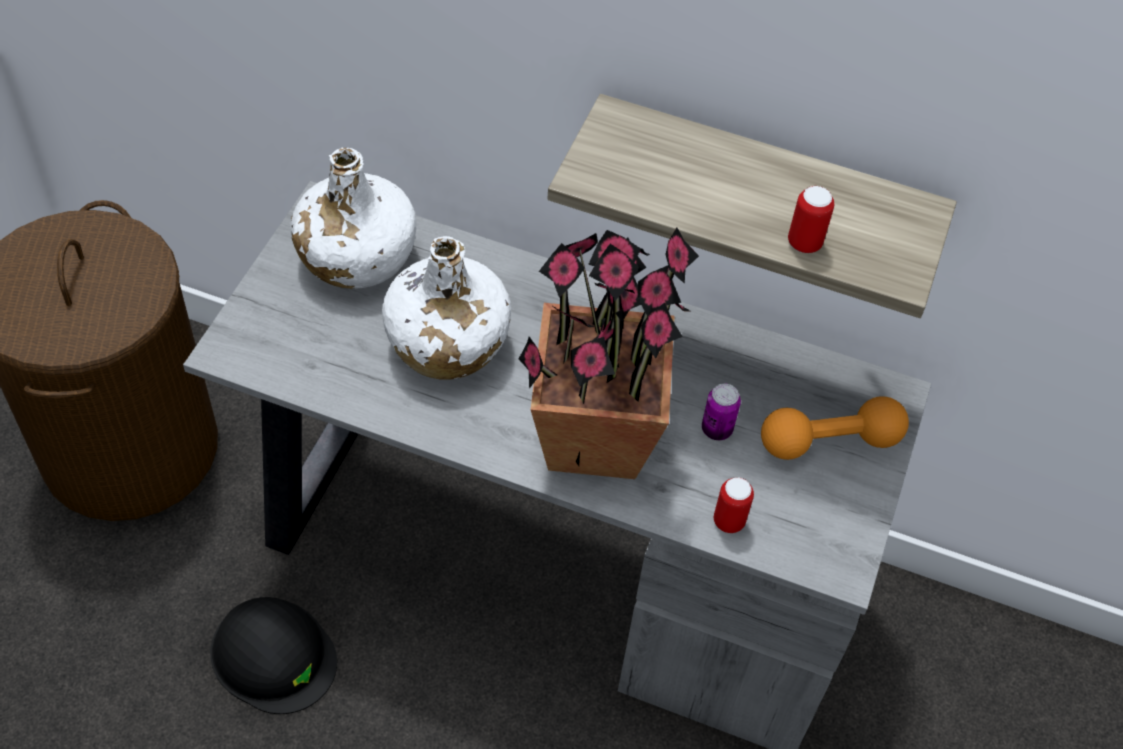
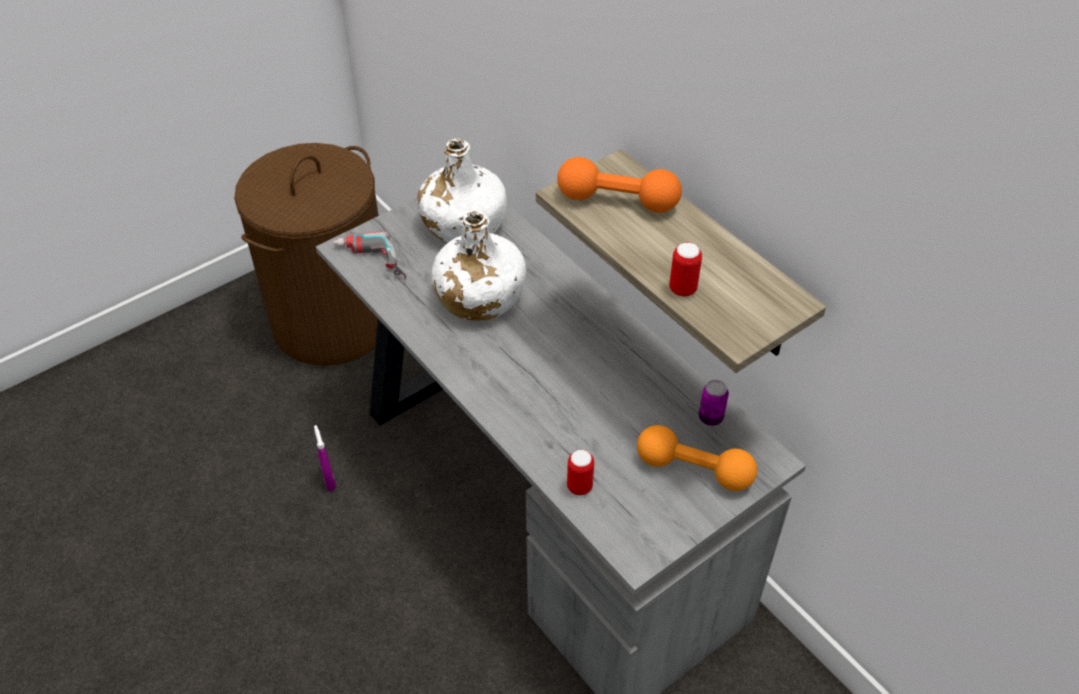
camera: 35 degrees right, 5 degrees down
black hard hat [210,597,337,714] -> purple spray bottle [314,425,336,491]
potted plant [519,227,699,479] -> none
can [702,383,741,440] -> can moved to [699,380,729,426]
none -> power drill [333,231,406,280]
none -> orange dumbbell [557,157,682,213]

